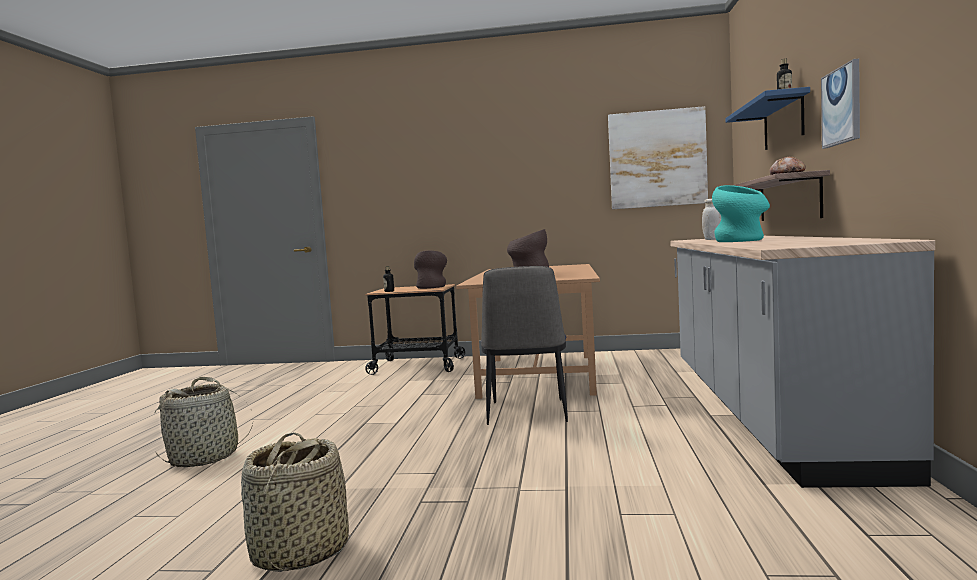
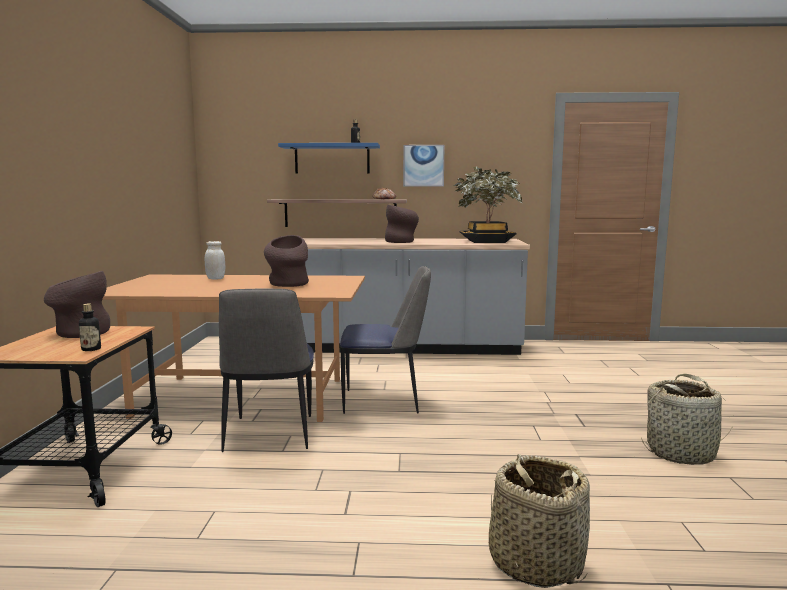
camera: 95 degrees left, 5 degrees up
picture [608,106,708,209] -> none
white jar [702,199,721,240] -> white jar moved to [205,241,225,280]
turquoise vase [712,185,770,242] -> brown vase [385,205,419,243]
none -> chair [219,289,314,452]
none -> potted plant [454,166,523,243]

